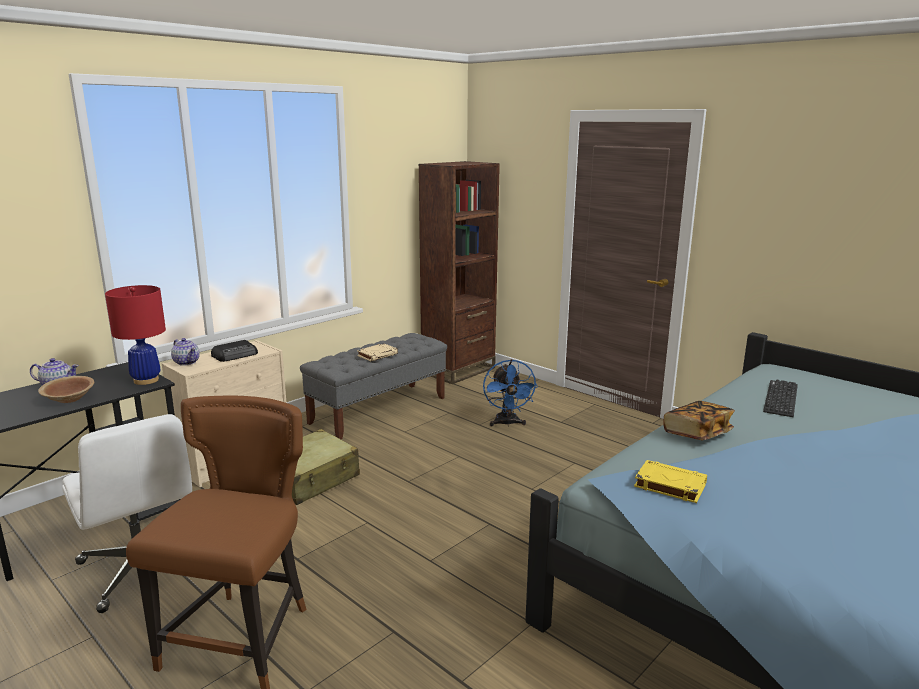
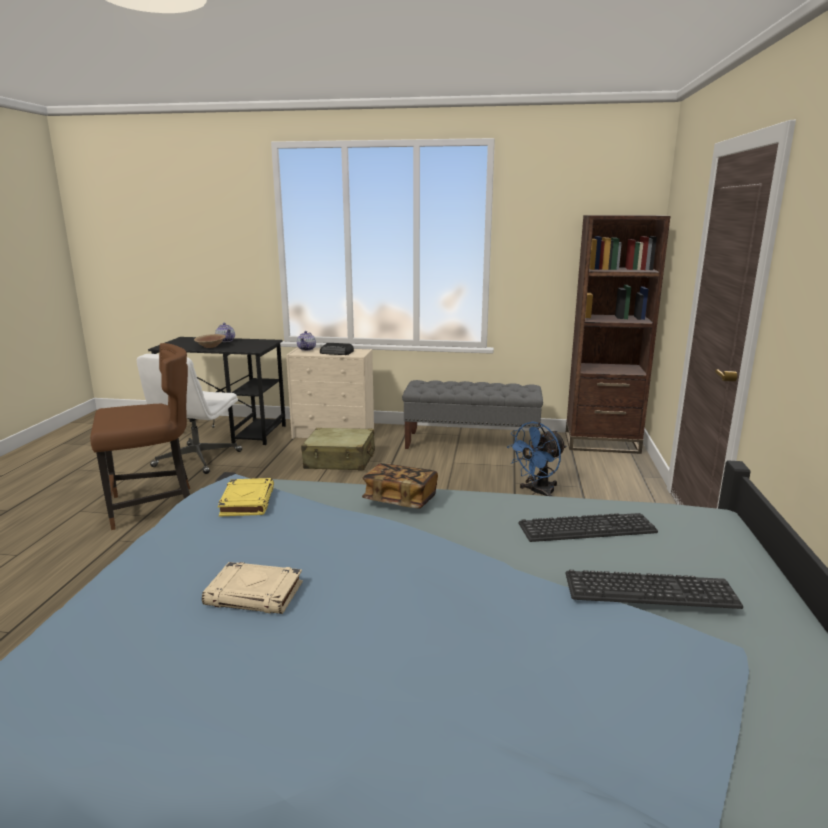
camera: 55 degrees right, 0 degrees up
red table lamp [105,285,166,385] -> none
beige book [357,343,398,361] -> beige book moved to [202,562,303,614]
none -> keyboard [566,570,743,609]

